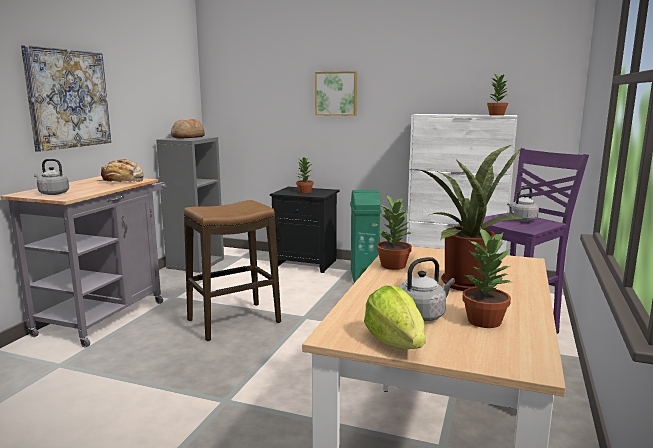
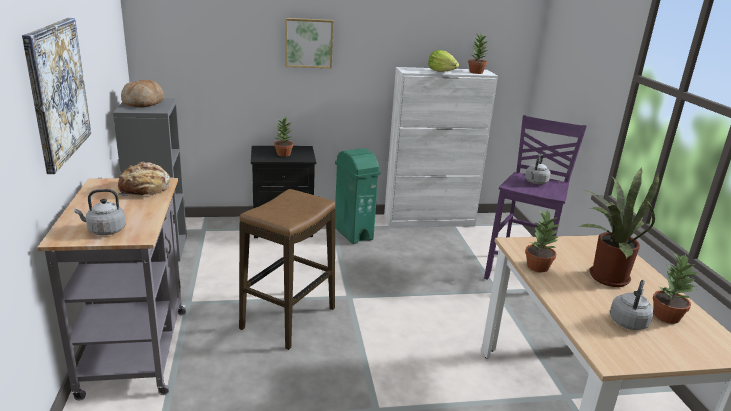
camera: 30 degrees left, 10 degrees up
lettuce [364,285,426,349] -> lettuce moved to [428,50,459,72]

